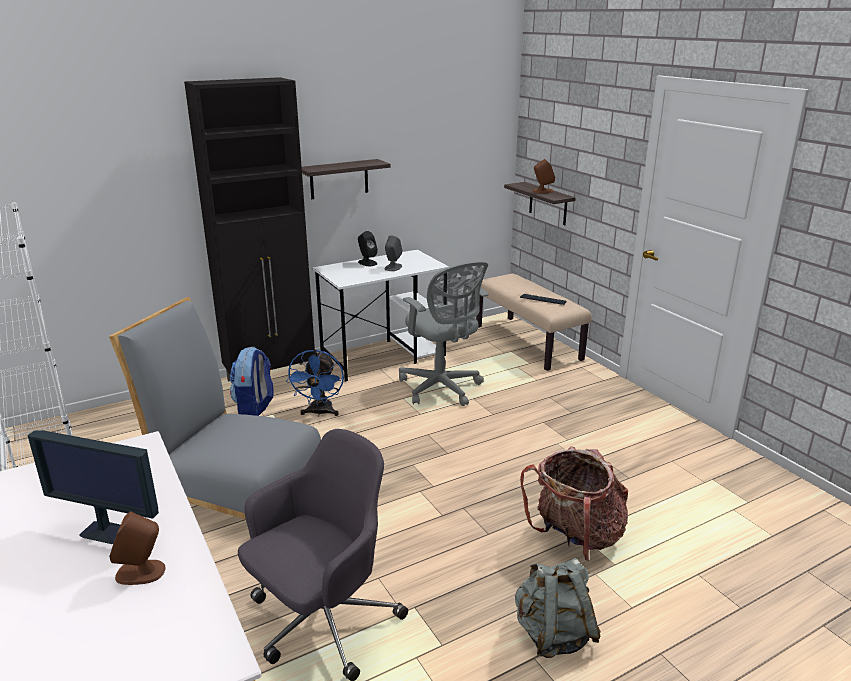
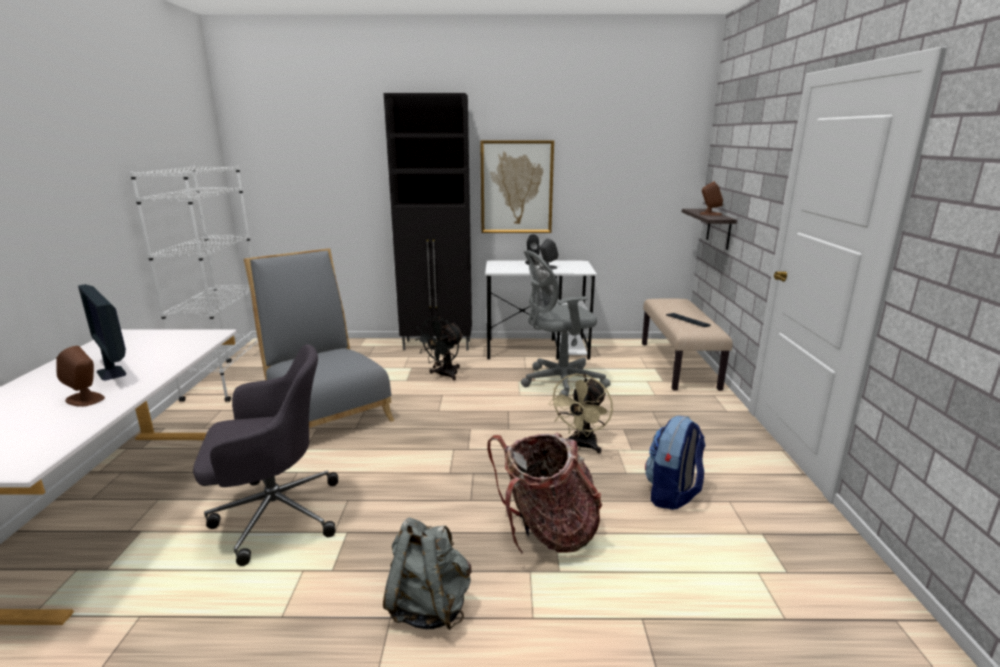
camera: 30 degrees right, 5 degrees down
backpack [230,347,273,416] -> backpack moved to [645,416,706,510]
blue fan [286,349,344,417] -> black fan [415,317,464,380]
shelf [302,159,390,199] -> picture [480,140,554,233]
grey office chair [399,261,489,406] -> grey office chair turned 75 degrees clockwise [521,250,610,396]
none -> beige fan [548,374,613,454]

